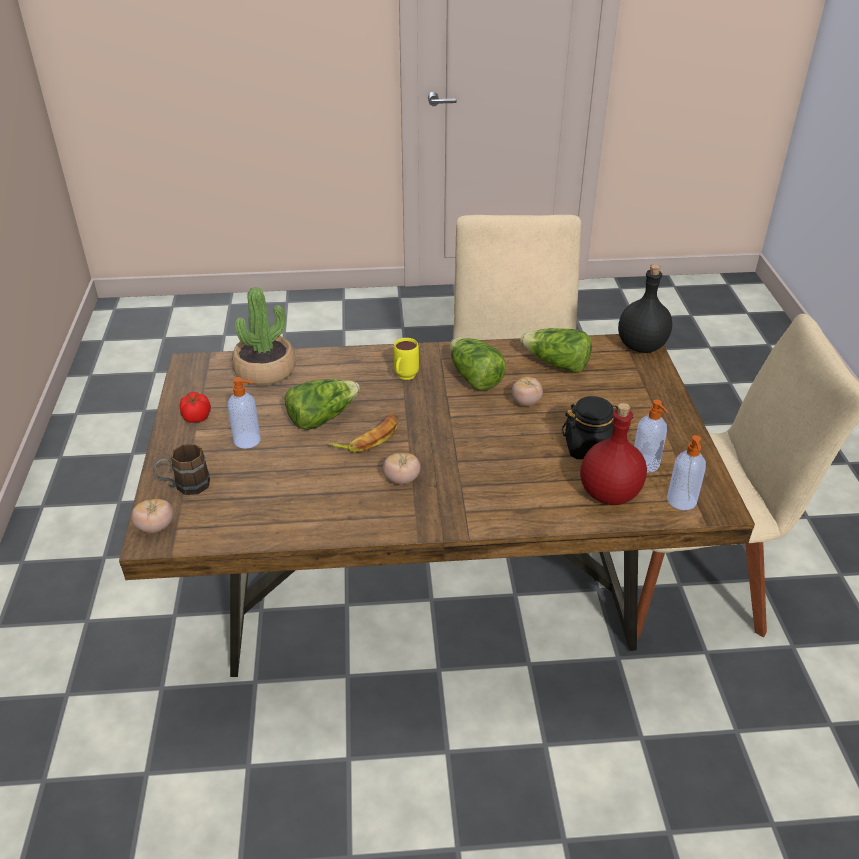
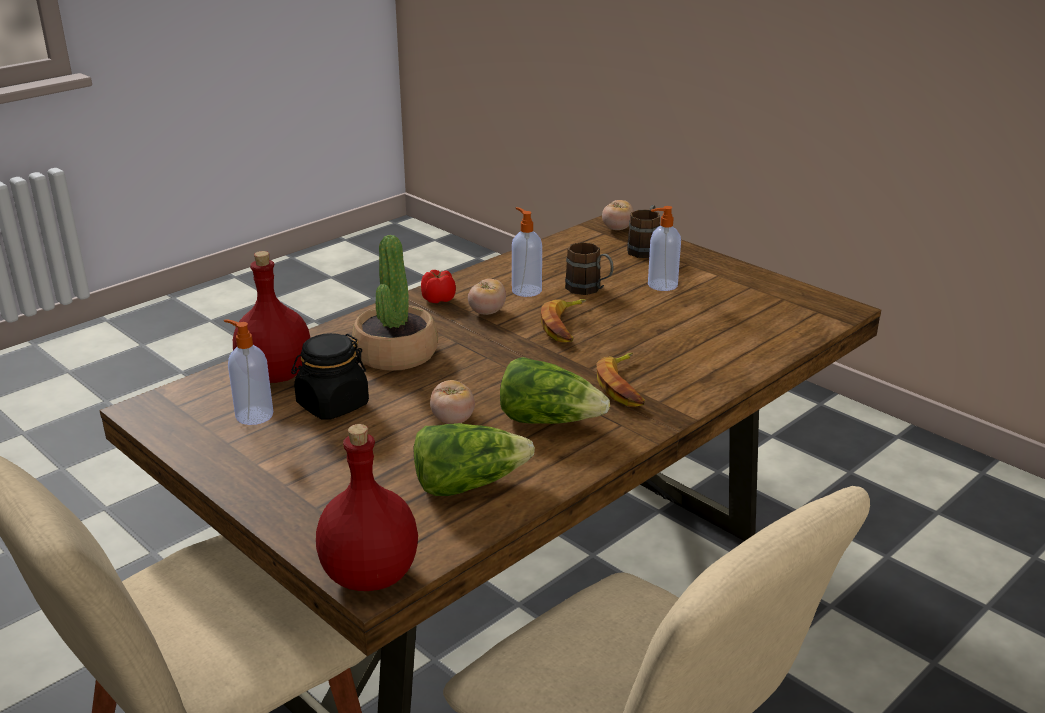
camera: 140 degrees right, 10 degrees down
tomato [180,392,211,423] -> tomato moved to [421,270,456,303]
potted plant [232,287,296,386] -> potted plant moved to [352,235,438,371]
lettuce [285,379,360,430] -> none
yellow mug [394,338,419,380] -> banana [596,352,645,407]
black bottle [618,264,672,353] -> red bottle [316,424,418,591]
soap dispenser [667,435,706,510] -> soap dispenser moved to [512,207,542,297]
none -> brown mug [565,242,613,295]

